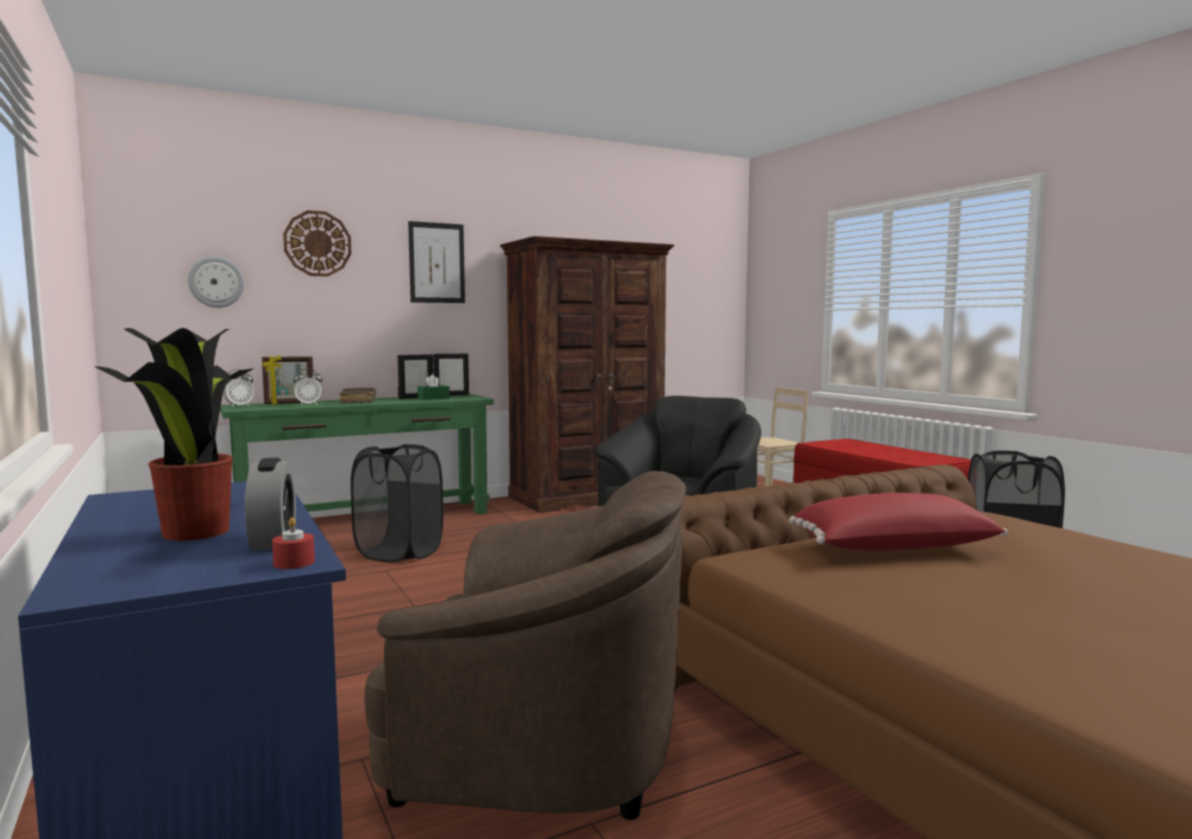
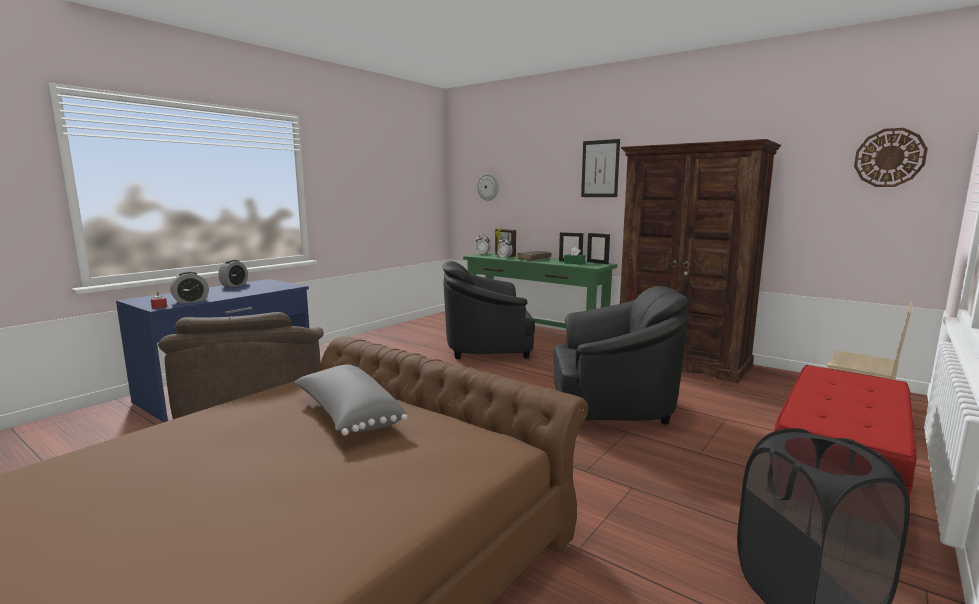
camera: 65 degrees right, 5 degrees up
potted plant [94,328,254,541] -> none
wall clock [283,210,351,277] -> wall clock moved to [854,128,928,187]
black laundry basket [351,444,443,562] -> black armchair [442,261,535,359]
red pillow [789,493,1008,550] -> grey pillow [294,364,408,436]
none -> alarm clock [218,260,248,287]

